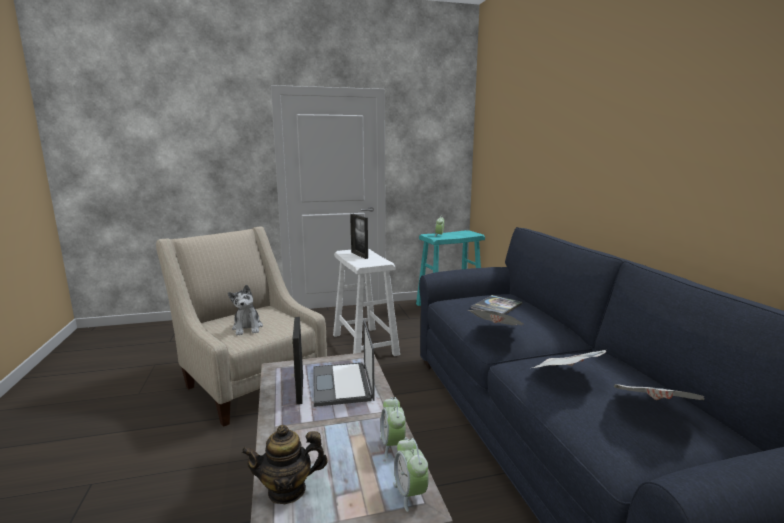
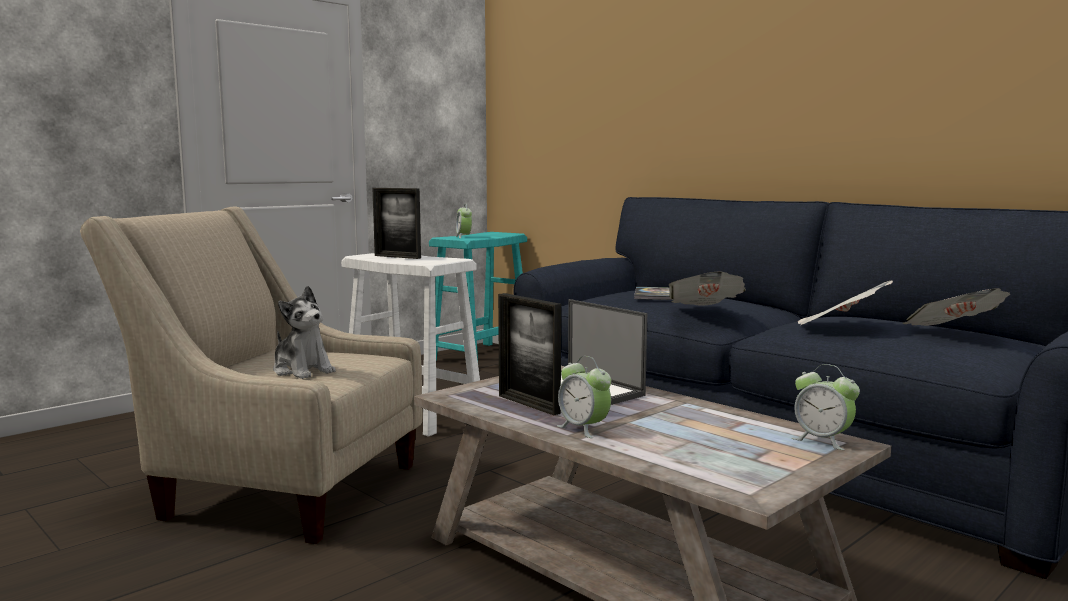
camera: 30 degrees left, 5 degrees down
teapot [241,425,328,504] -> none
alarm clock [380,397,406,458] -> alarm clock moved to [557,356,611,438]

